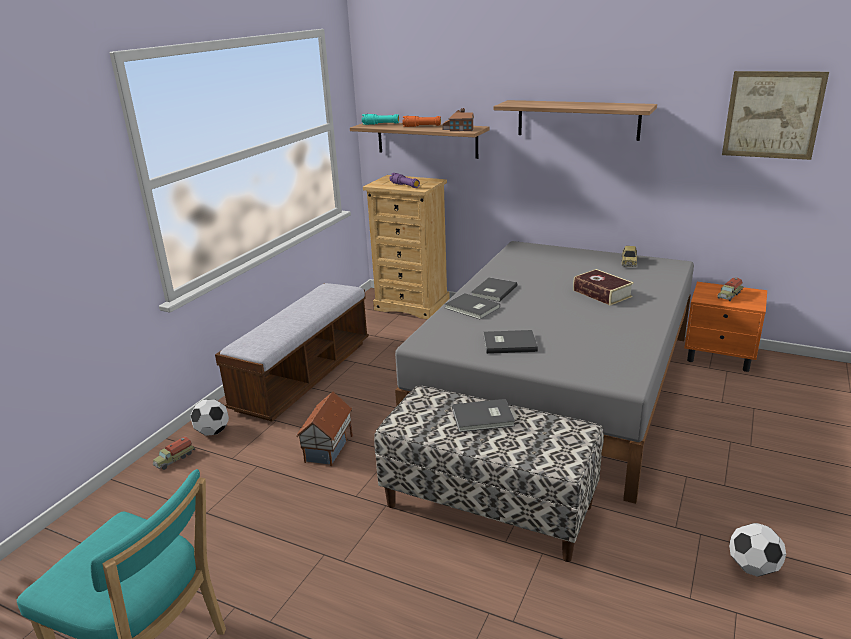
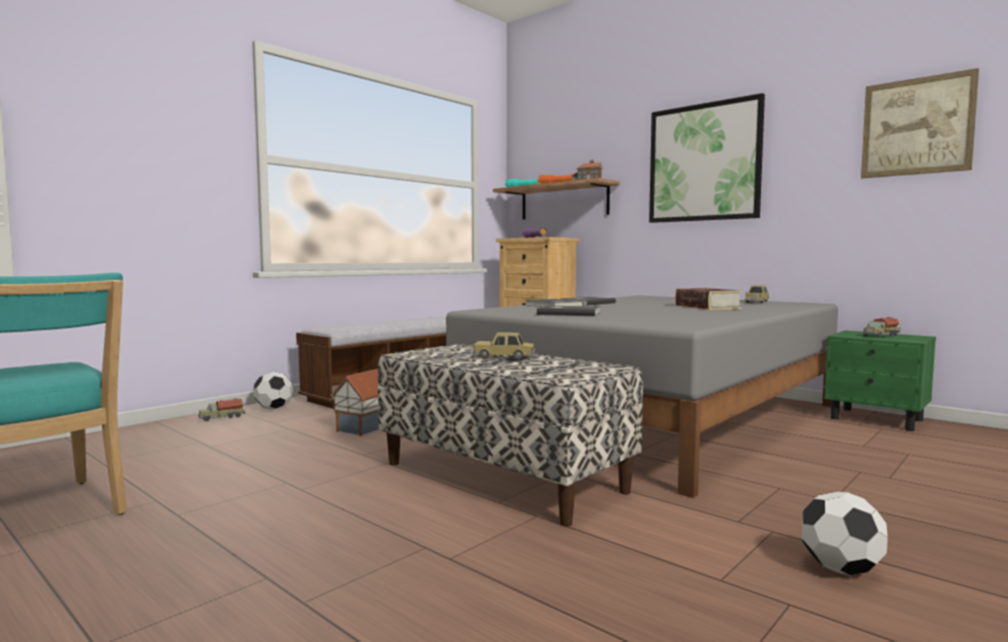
camera: 15 degrees right, 20 degrees down
grey book [452,399,515,432] -> toy car [473,332,536,359]
shelf [493,100,657,141] -> picture [649,93,765,223]
orange nightstand [684,282,767,372] -> green nightstand [824,331,936,431]

